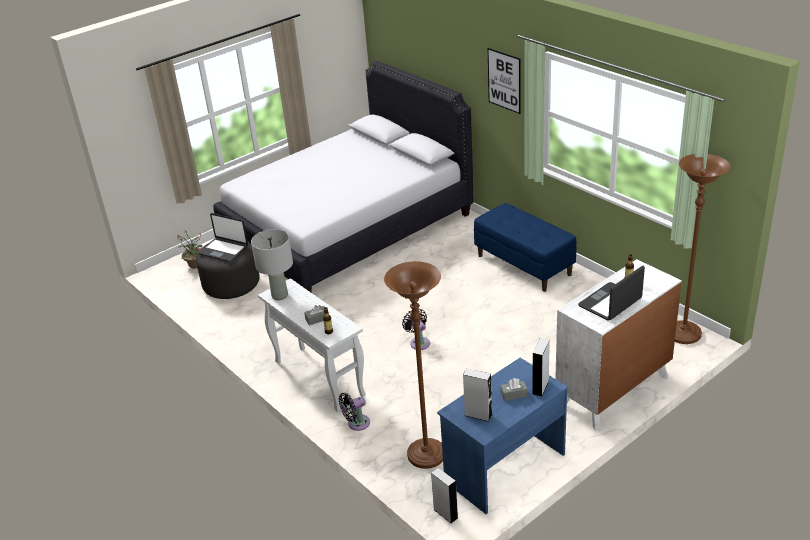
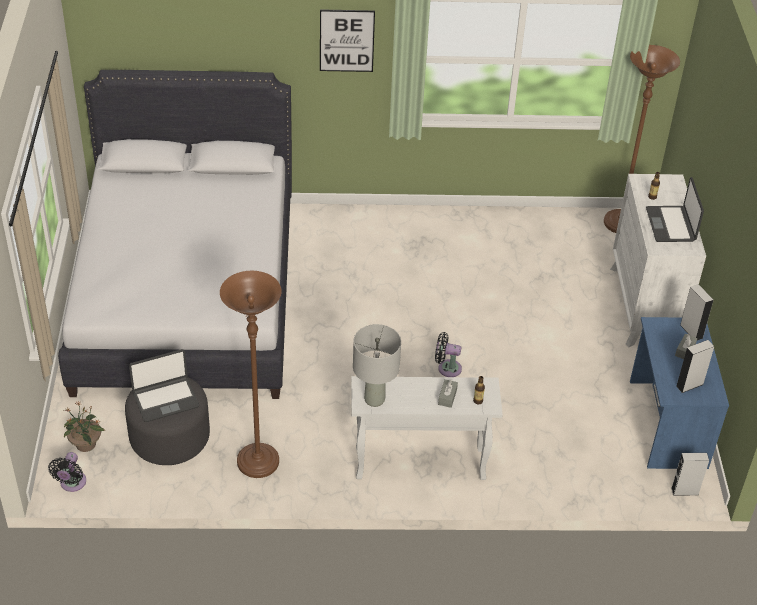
camera: 55 degrees left, 10 degrees up
black fan [339,393,370,431] -> black fan moved to [48,452,86,492]
brown floor lamp [384,261,443,469] -> brown floor lamp moved to [220,271,282,478]
blue bench [474,203,577,292] -> none

